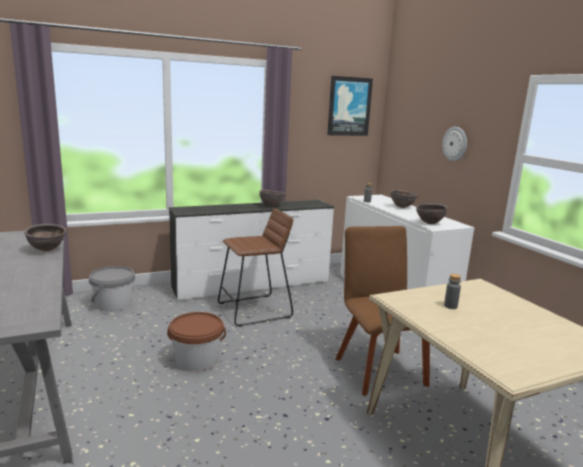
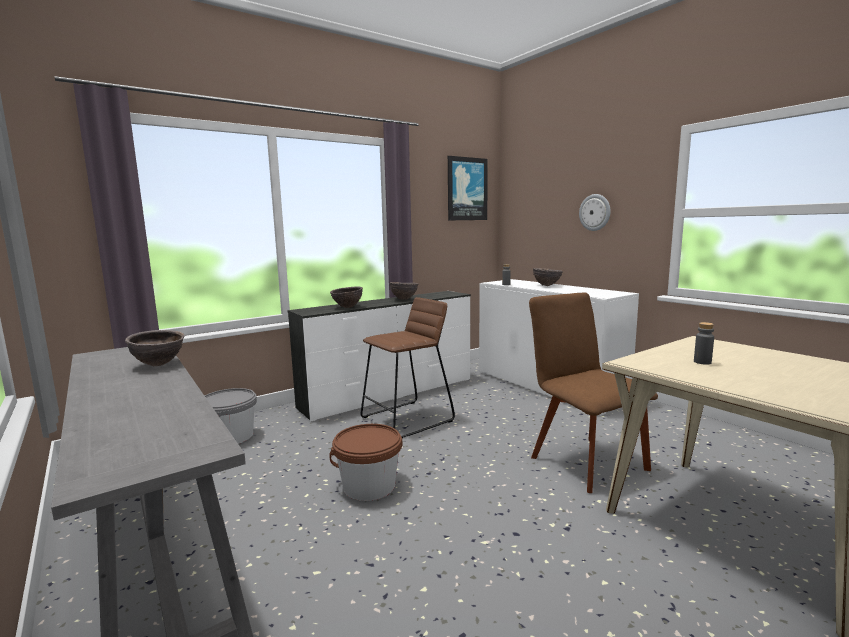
camera: 10 degrees left, 5 degrees down
brown bowl [416,204,448,224] -> brown bowl moved to [330,286,363,308]

